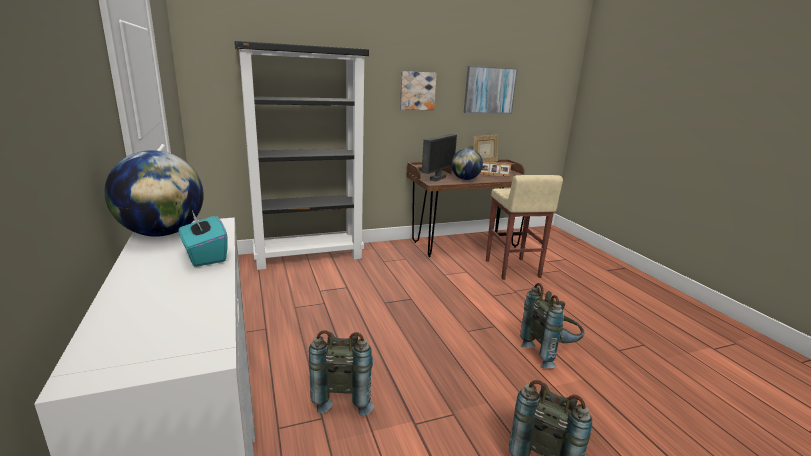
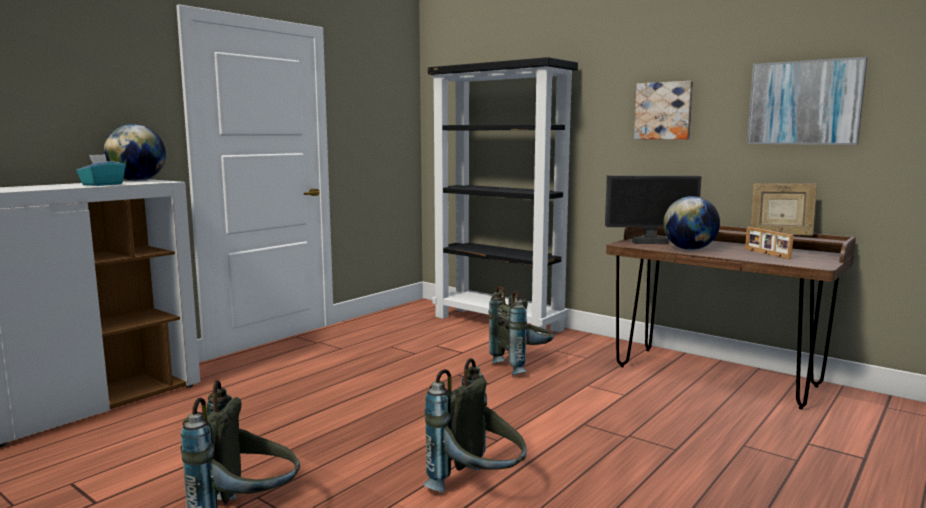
camera: 60 degrees right, 10 degrees down
grey backpack [309,330,374,416] -> grey backpack moved to [489,286,554,375]
beige stool [486,175,563,280] -> none

